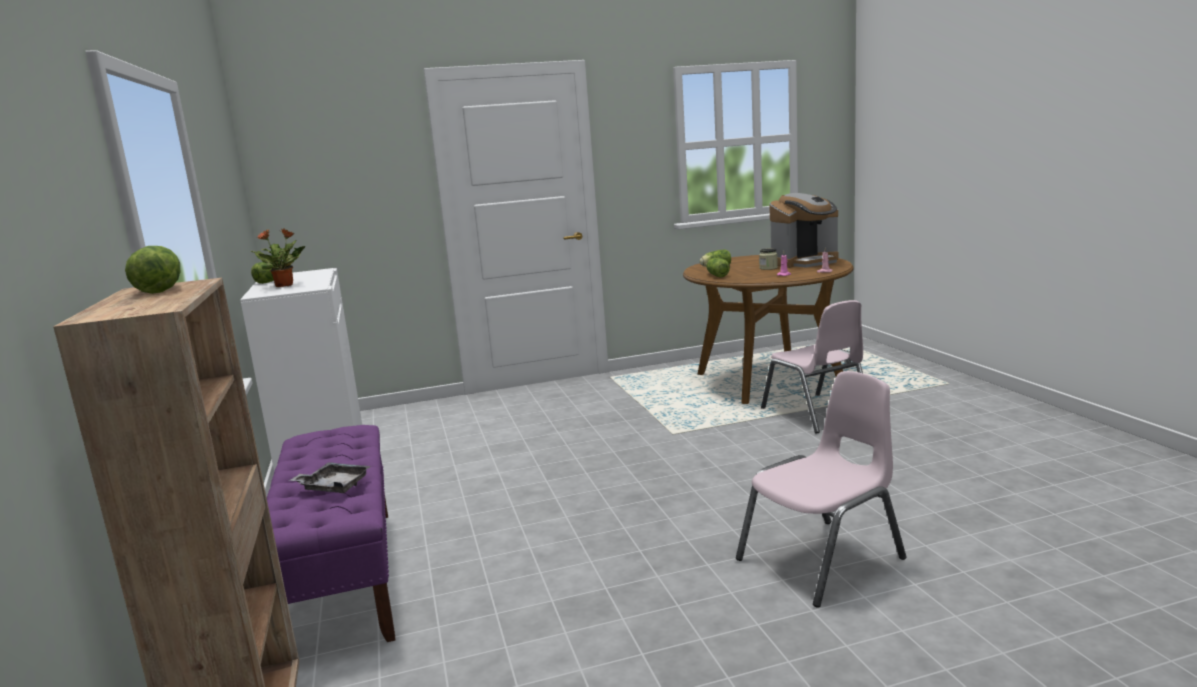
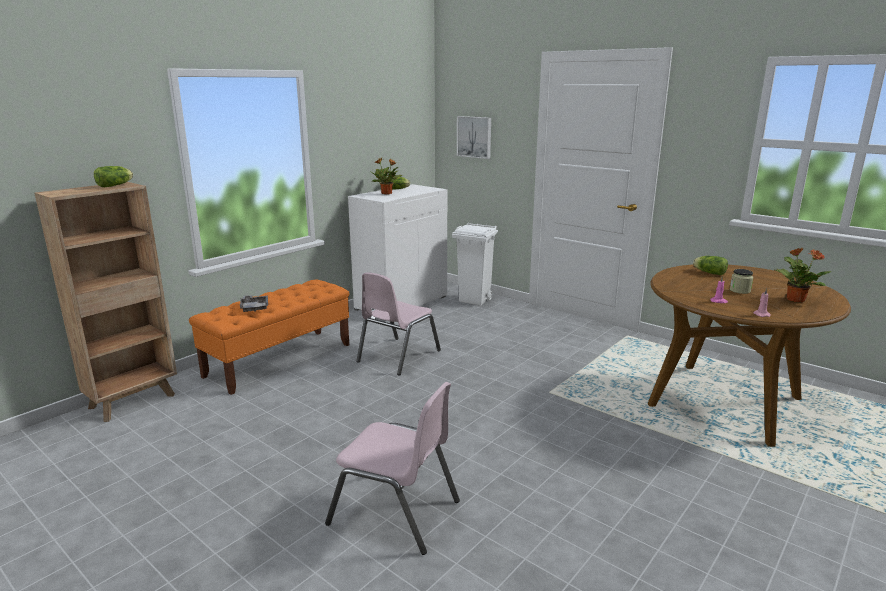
camera: 55 degrees right, 5 degrees up
purple bench [267,425,395,642] -> orange bench [189,280,350,395]
lettuce [706,258,730,278] -> none
pink chair [761,300,863,433] -> pink chair moved to [356,272,441,375]
coffee machine [769,193,838,268] -> potted plant [775,248,832,302]
none -> white trash can [452,223,498,306]
none -> picture [457,116,491,159]

